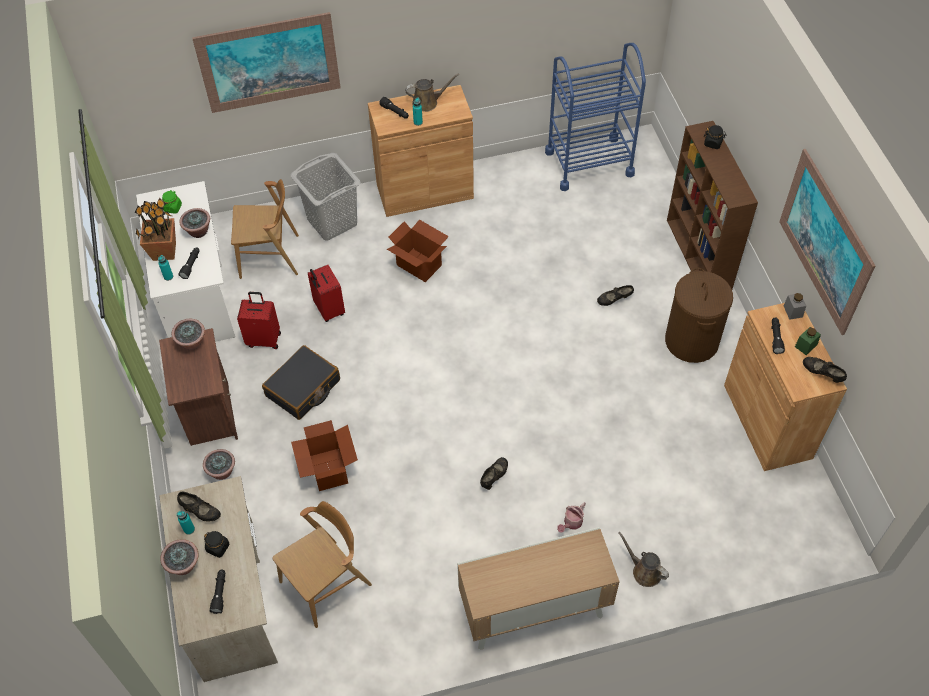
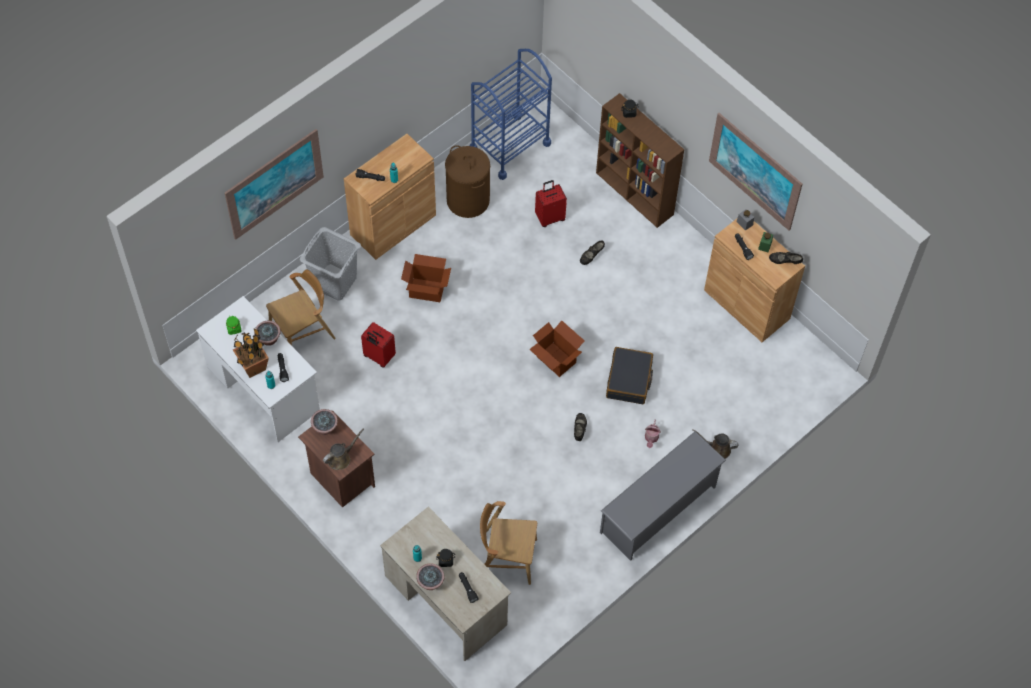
camera: 30 degrees left, 5 degrees up
black shoe [177,491,221,521] -> none
potted plant [203,449,235,480] -> none
red suitcase [237,292,281,349] -> red suitcase moved to [535,180,567,227]
black suitcase [262,345,340,420] -> black suitcase moved to [606,347,653,404]
brown chair [272,501,372,628] -> brown chair turned 105 degrees counterclockwise [480,501,537,585]
cardboard box [291,420,358,491] -> cardboard box moved to [529,321,585,377]
brown watering can [405,74,459,112] -> brown watering can moved to [323,429,364,470]
cabinet [457,527,620,650] -> grey shoe rack [600,431,726,561]
brown laundry basket [665,268,733,363] -> brown laundry basket moved to [445,145,490,218]

